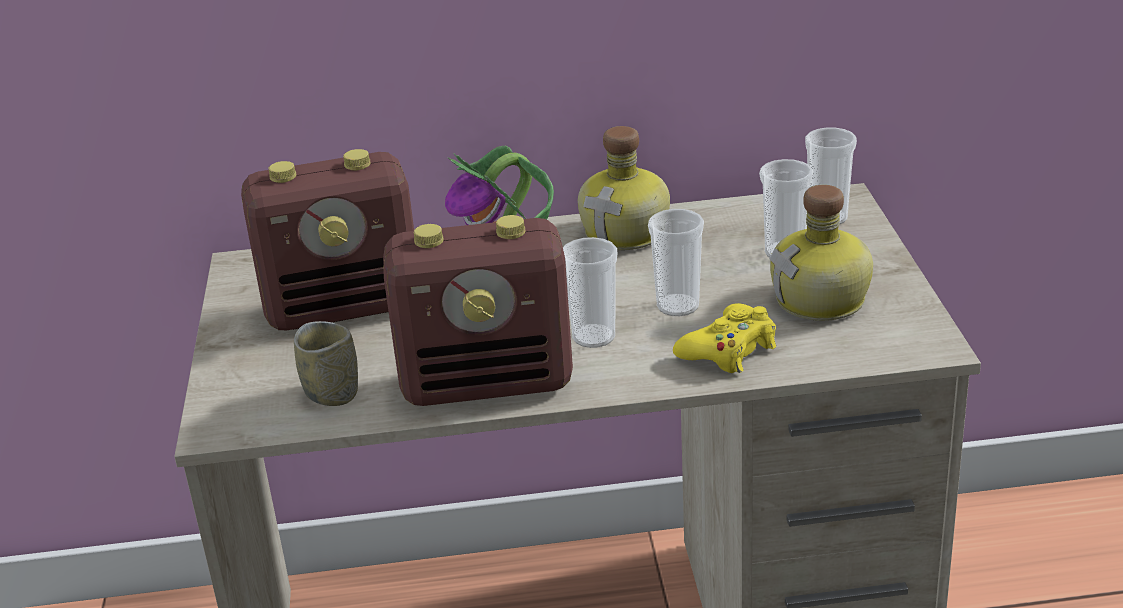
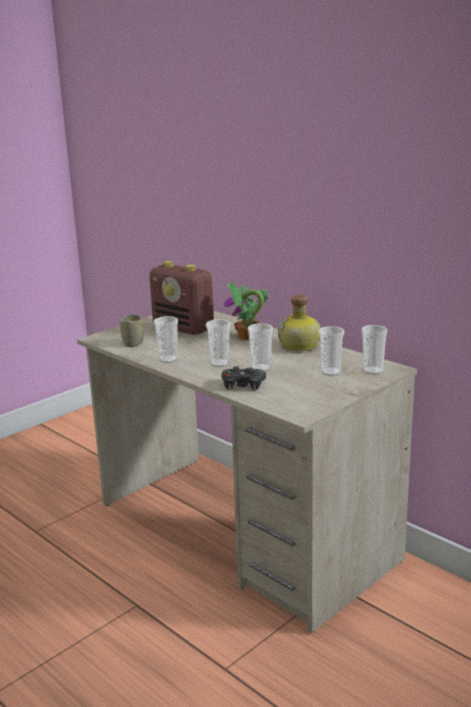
camera: 50 degrees right, 10 degrees down
radio [383,215,573,406] -> cup [154,316,178,363]
yellow game controller [673,303,776,373] -> black game controller [221,366,266,390]
bottle [769,185,873,321] -> none

